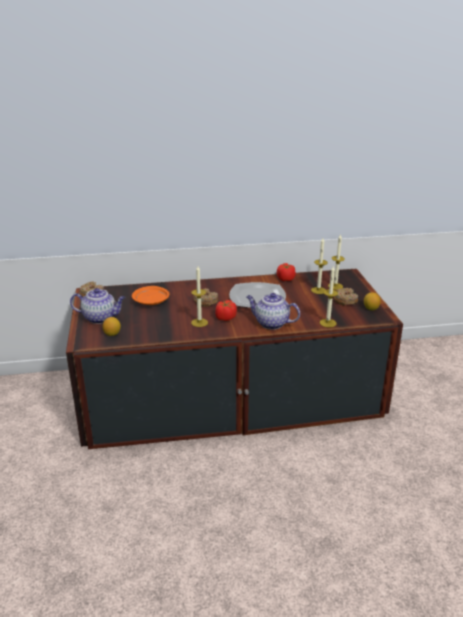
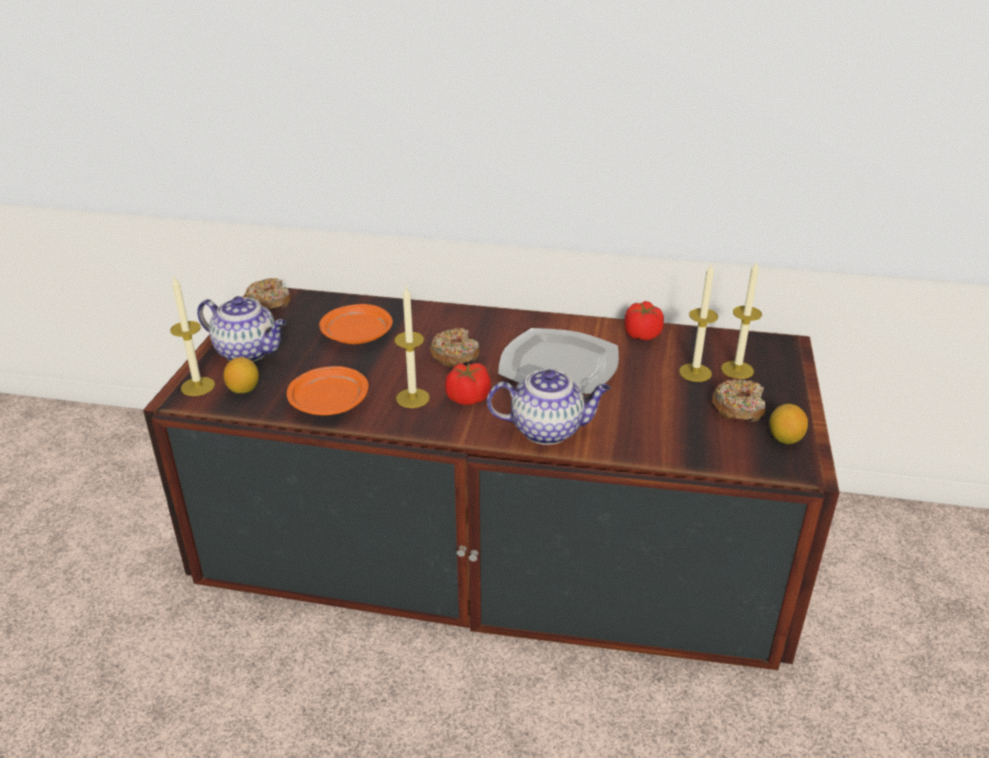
camera: 20 degrees right, 5 degrees up
teapot [246,293,300,330] -> teapot turned 135 degrees clockwise [487,369,610,445]
candle [320,266,338,327] -> candle moved to [170,277,215,396]
none -> orange plate [287,366,369,416]

